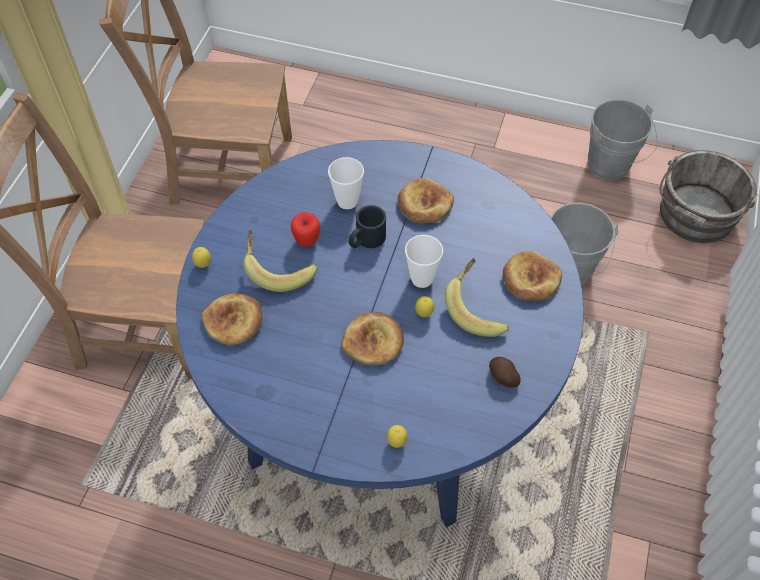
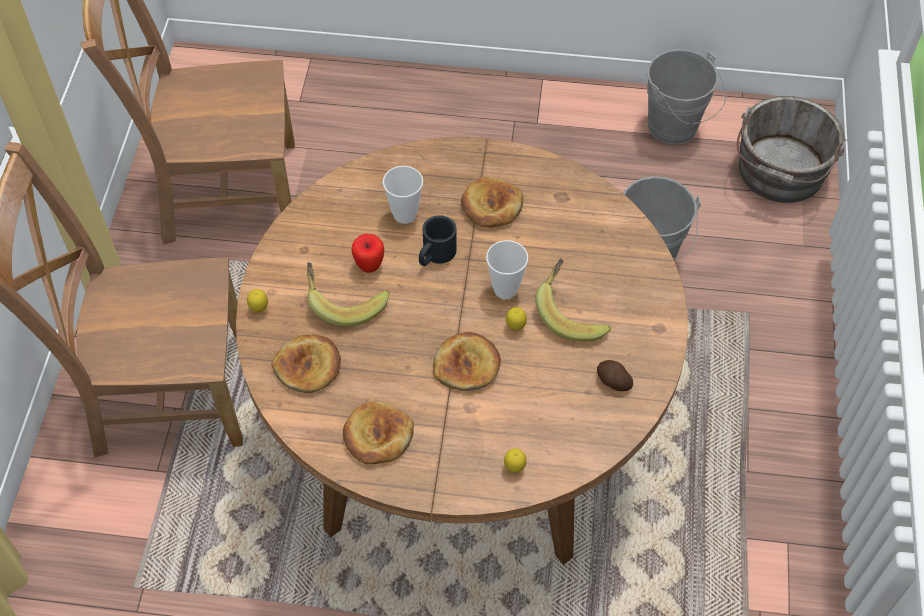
camera: 10 degrees left, 0 degrees up
blue dining table [176,140,584,527] -> brown dining table [236,137,688,565]
bread [503,251,562,301] -> bread moved to [343,401,414,464]

